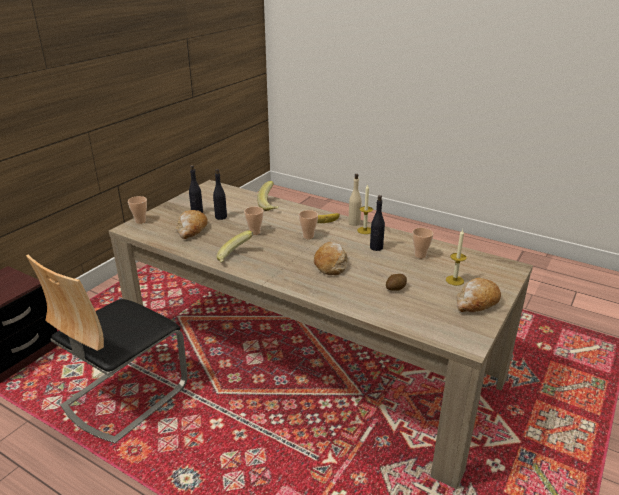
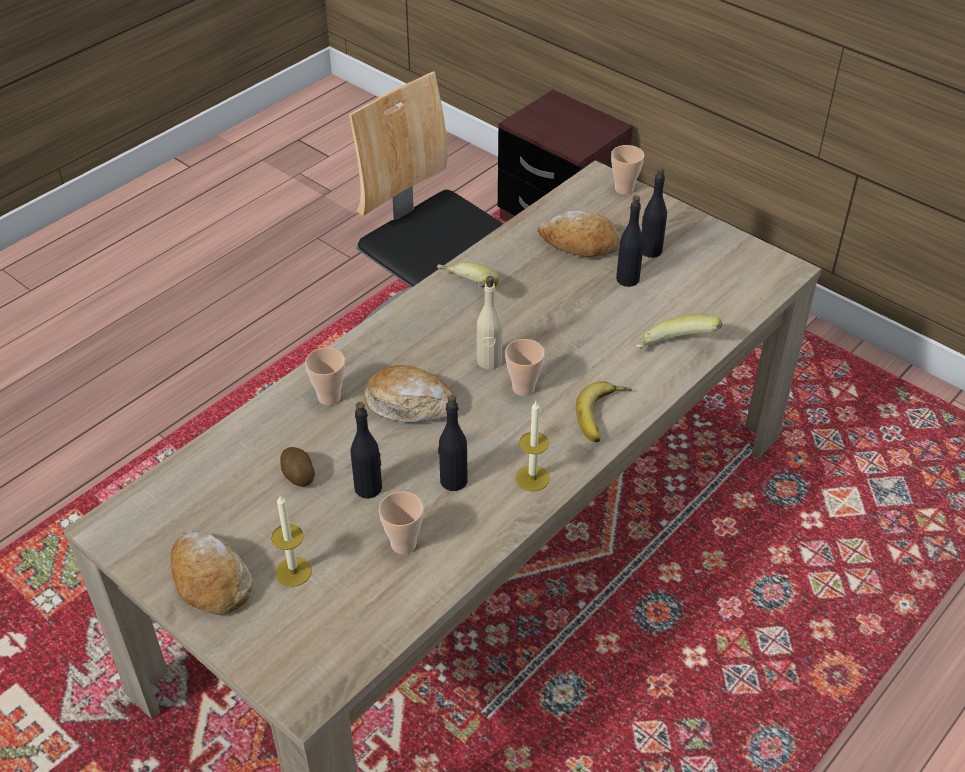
camera: 100 degrees right, 15 degrees up
cup [244,207,264,235] -> cup moved to [305,348,345,405]
beige bottle [348,174,362,226] -> beige bottle moved to [477,276,502,370]
none -> black bottle [351,402,382,499]

